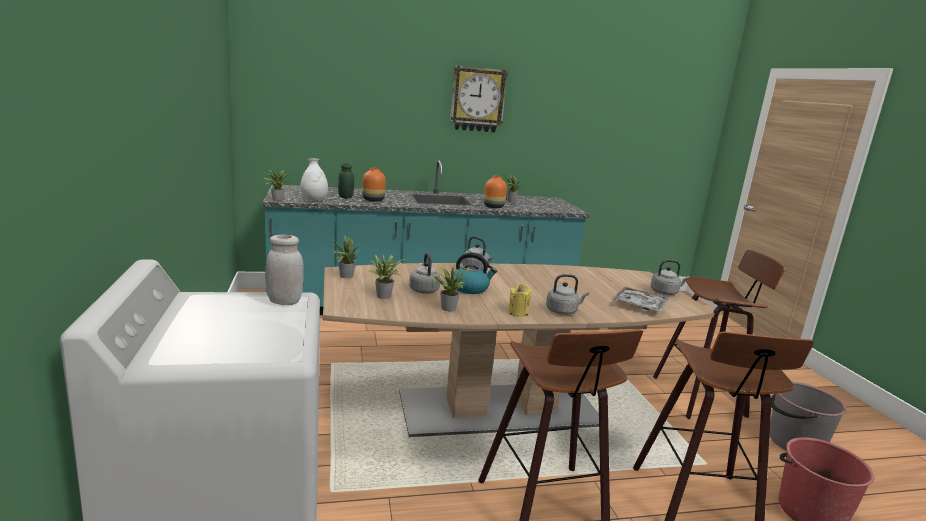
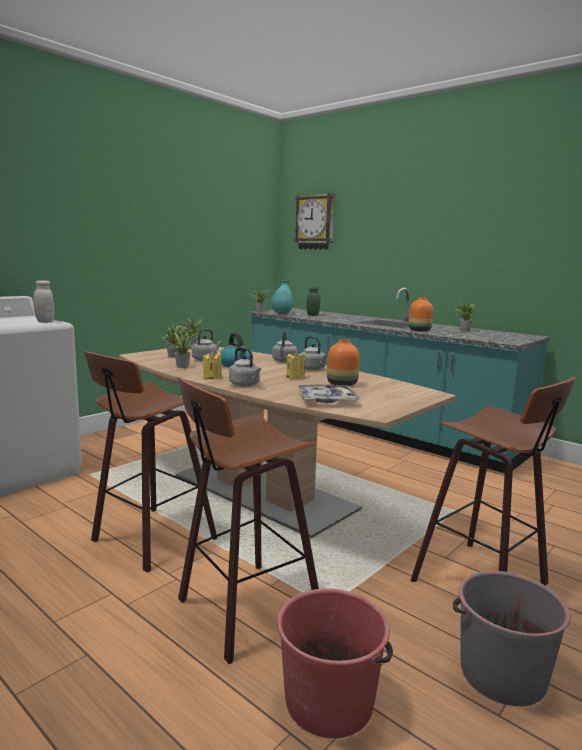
camera: 55 degrees right, 5 degrees down
white vase [300,159,328,200] -> turquoise vase [271,280,293,314]
orange vase [362,168,386,202] -> orange vase moved to [327,339,360,386]
wall clock [450,65,508,132] -> wall clock moved to [294,193,335,250]
grey kettle [651,260,690,295] -> grey kettle moved to [301,336,328,370]
none -> yellow candle [286,351,305,379]

